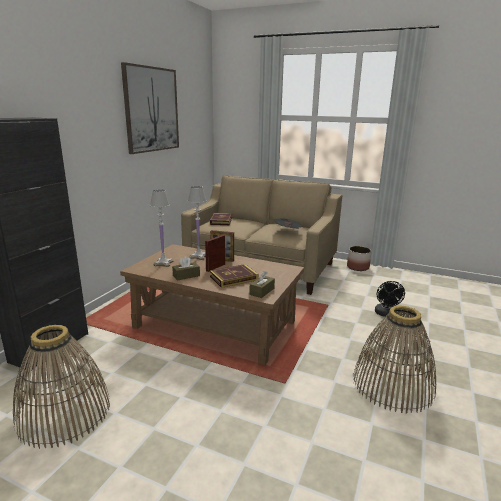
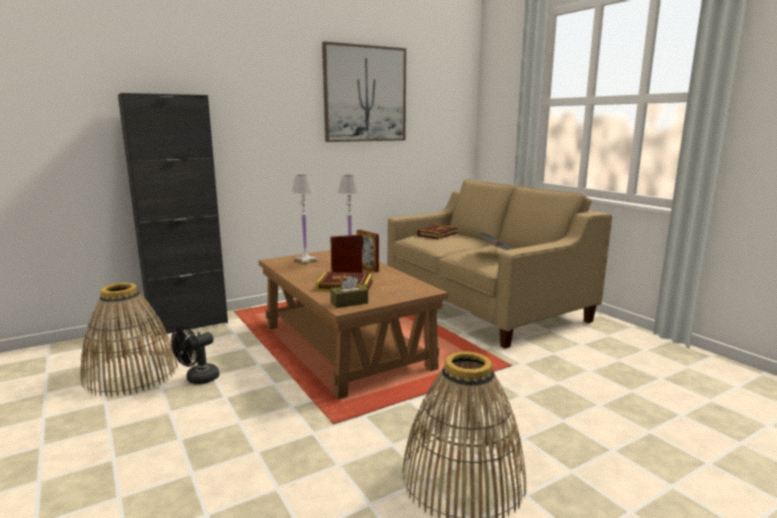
camera: 35 degrees right, 5 degrees down
brown tissue box [172,256,200,280] -> none
planter [347,246,371,271] -> none
black fan [375,281,405,317] -> black fan moved to [171,326,220,384]

